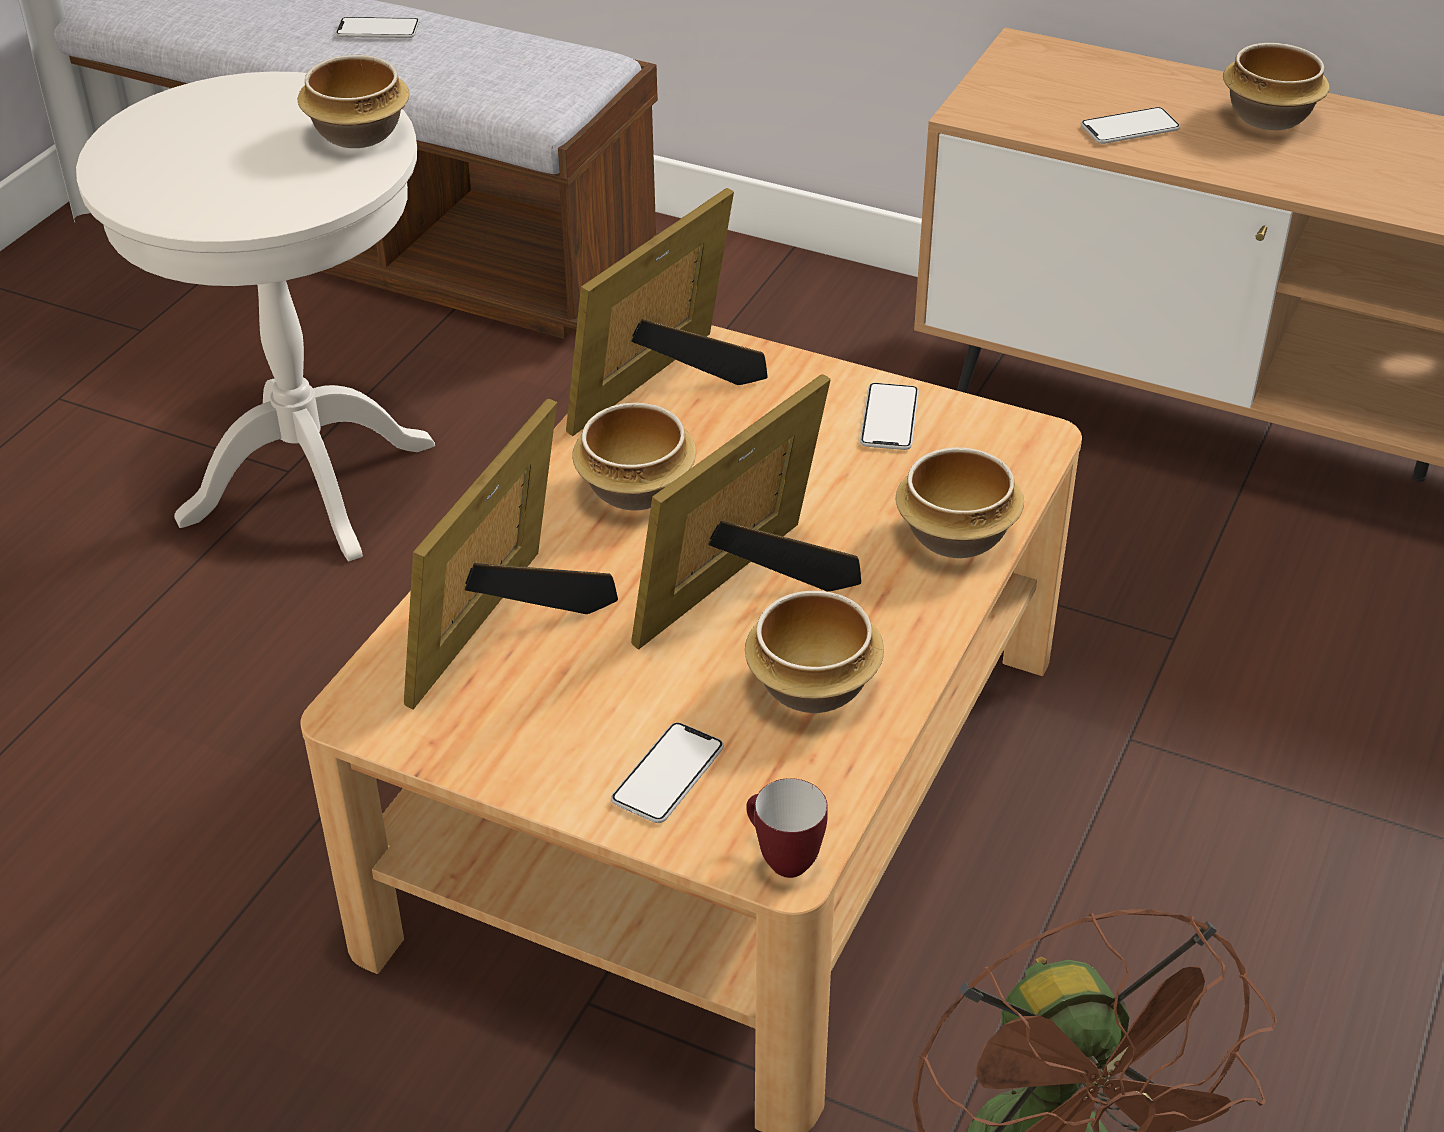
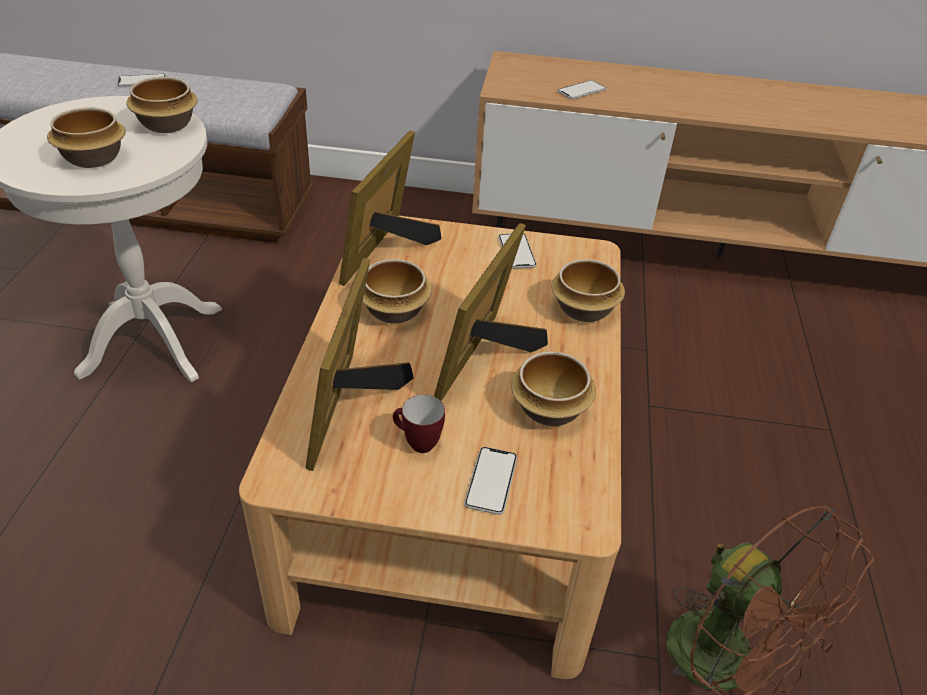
camera: 20 degrees left, 0 degrees up
mug [746,778,828,878] -> mug moved to [393,395,445,453]
bowl [1223,43,1330,130] -> bowl moved to [47,107,126,168]

